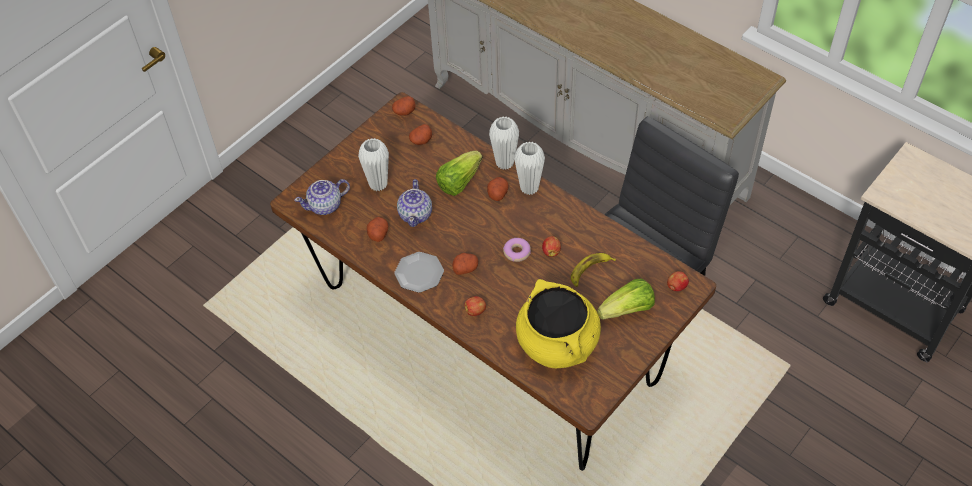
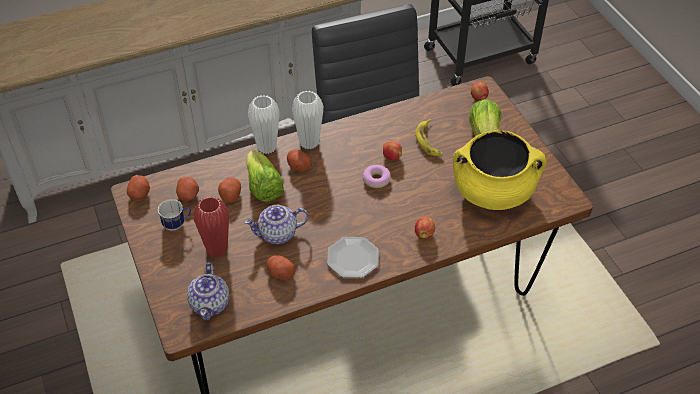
camera: 65 degrees left, 5 degrees down
white vase [358,138,389,191] -> red vase [193,197,229,257]
teapot [397,179,432,227] -> teapot turned 135 degrees clockwise [244,205,309,244]
potato [452,253,478,275] -> potato moved to [218,177,241,203]
none -> mug [158,199,191,231]

